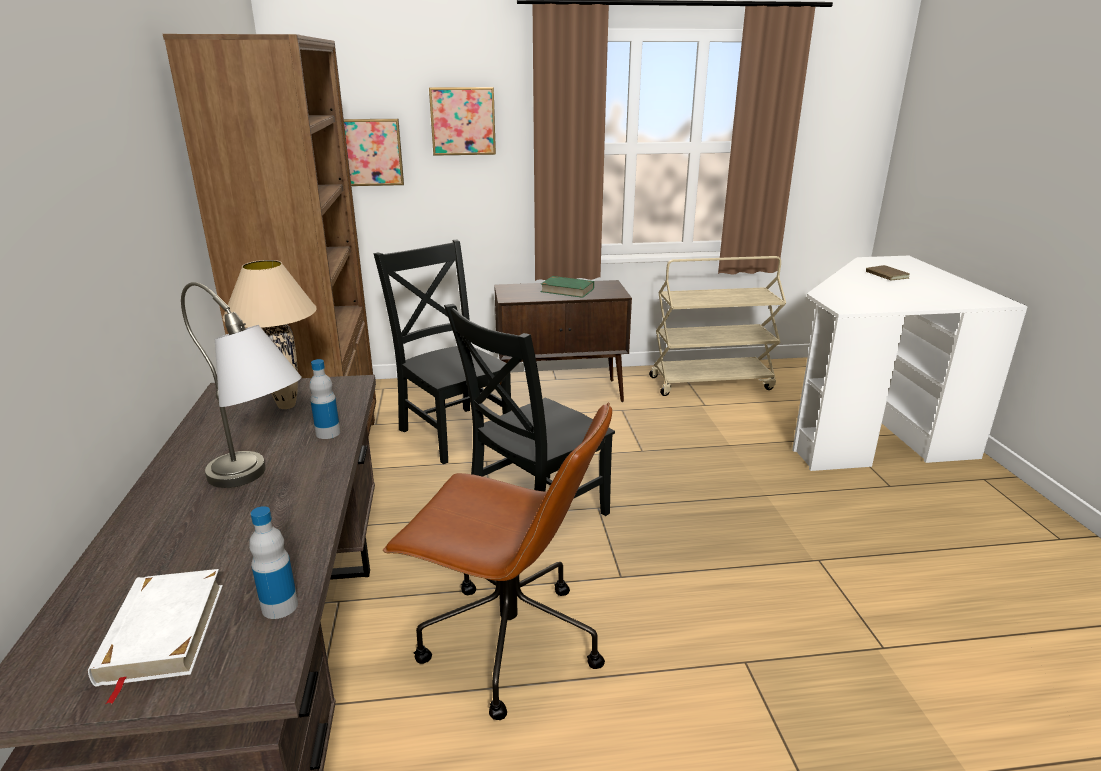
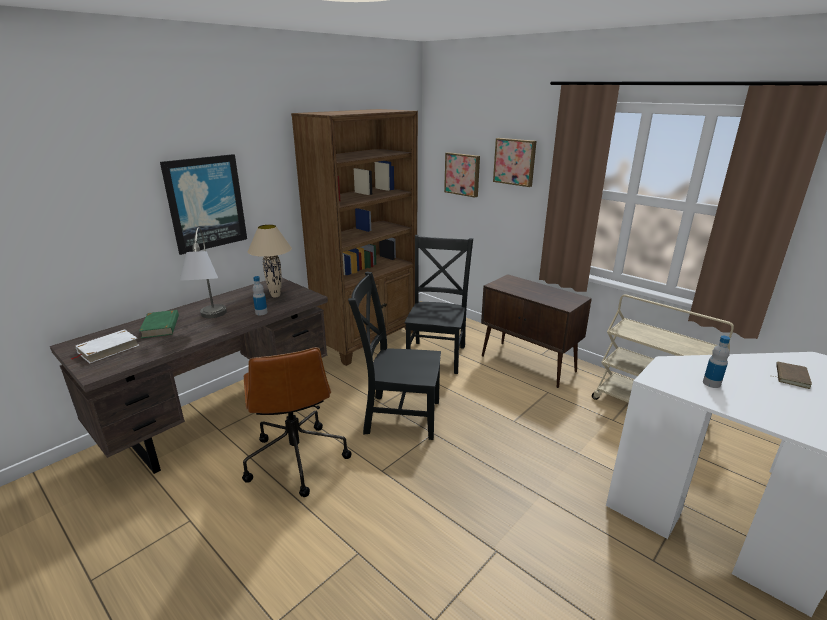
camera: 50 degrees right, 0 degrees up
bottle [249,506,298,619] -> bottle moved to [703,336,730,388]
green book [541,276,594,298] -> green book moved to [139,310,179,338]
none -> picture [160,154,247,255]

